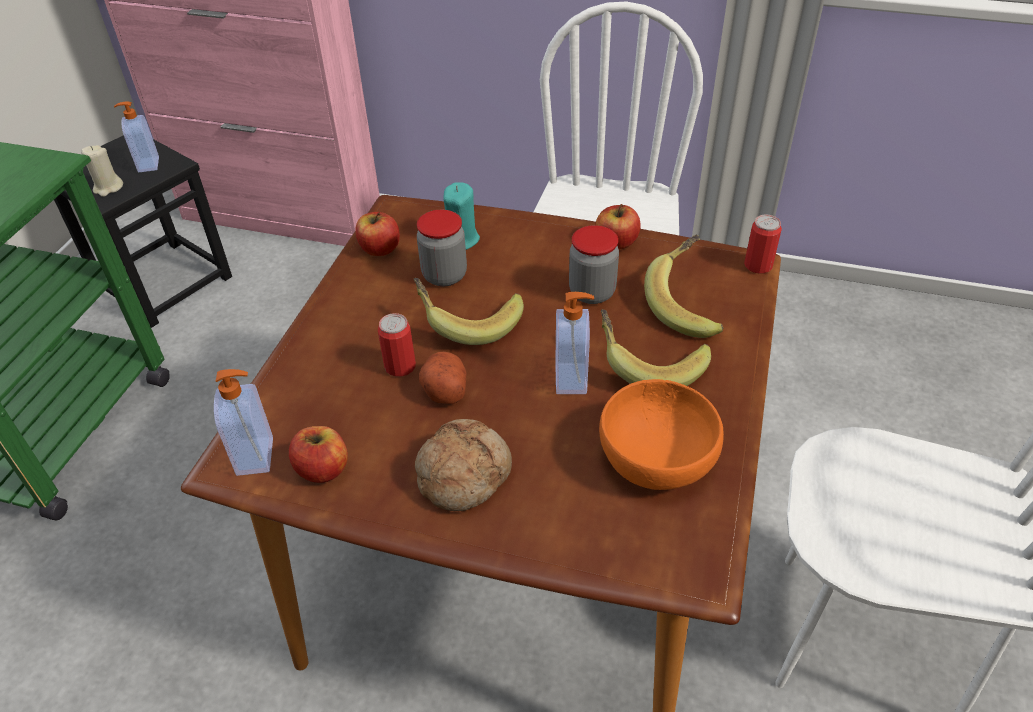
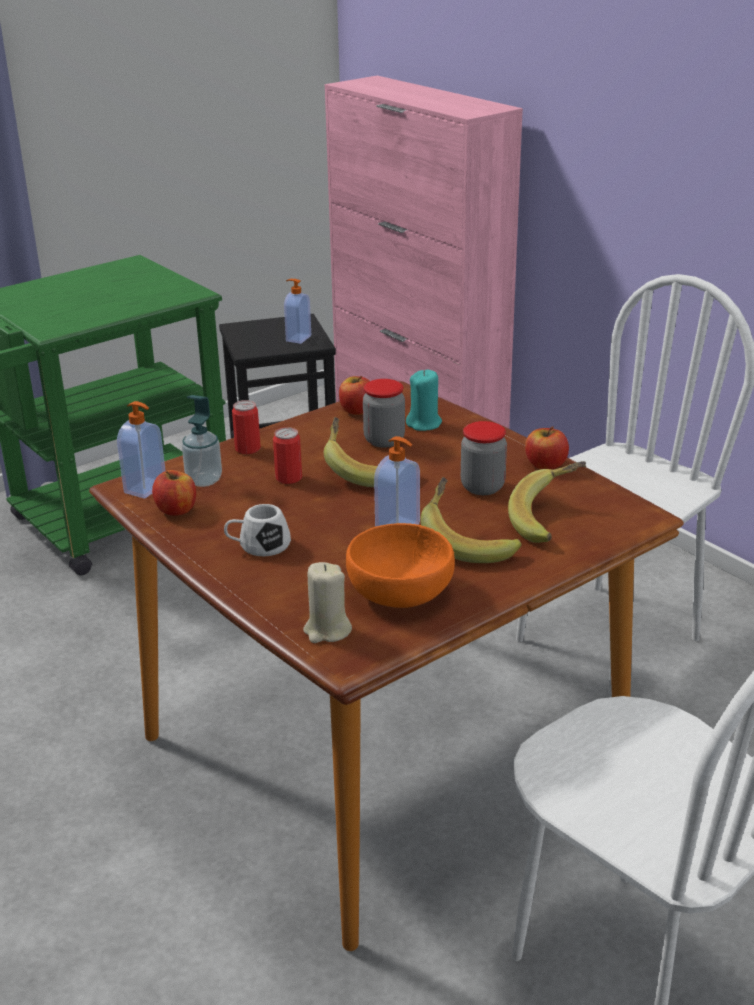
camera: 35 degrees right, 15 degrees down
beige candle [81,145,123,197] -> beige candle moved to [303,562,352,643]
bread [415,419,512,511] -> white mug [224,504,291,556]
potato [419,351,467,404] -> none
can [744,215,782,273] -> can moved to [232,400,261,454]
none -> soap dispenser [182,395,222,487]

